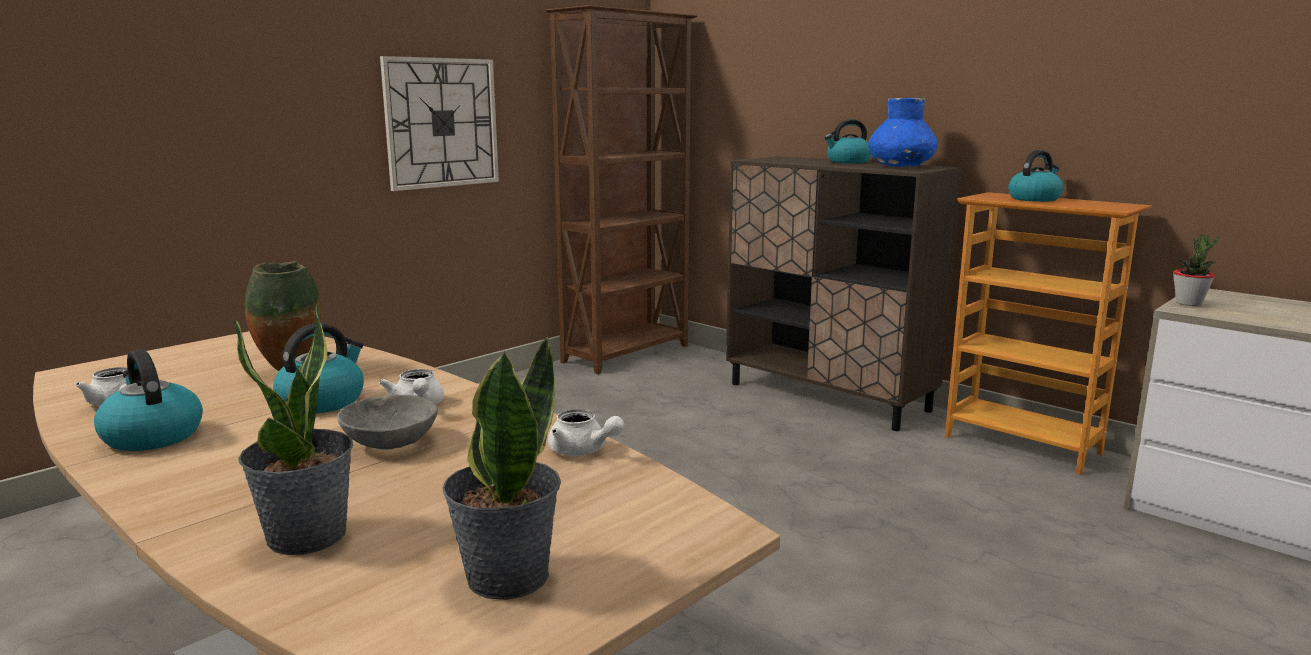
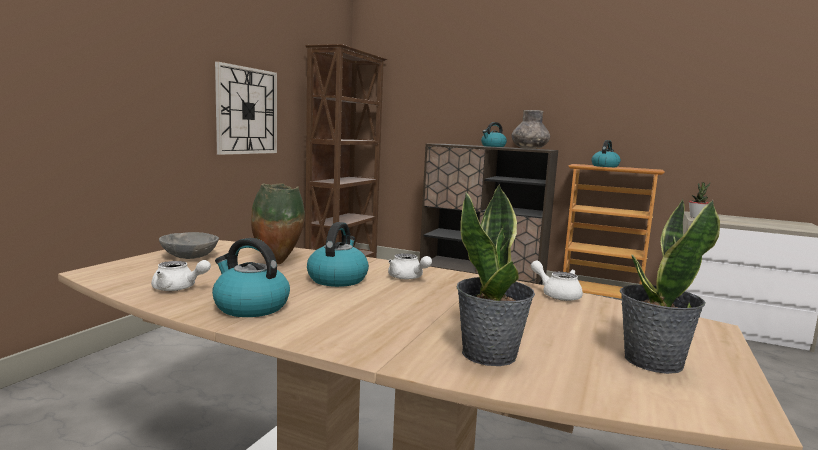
camera: 20 degrees left, 5 degrees down
grey bowl [337,395,438,450] -> grey bowl moved to [159,232,219,259]
white teapot [548,409,624,456] -> white teapot turned 150 degrees counterclockwise [531,260,583,301]
blue vase [868,98,938,167] -> grey vase [512,110,550,149]

